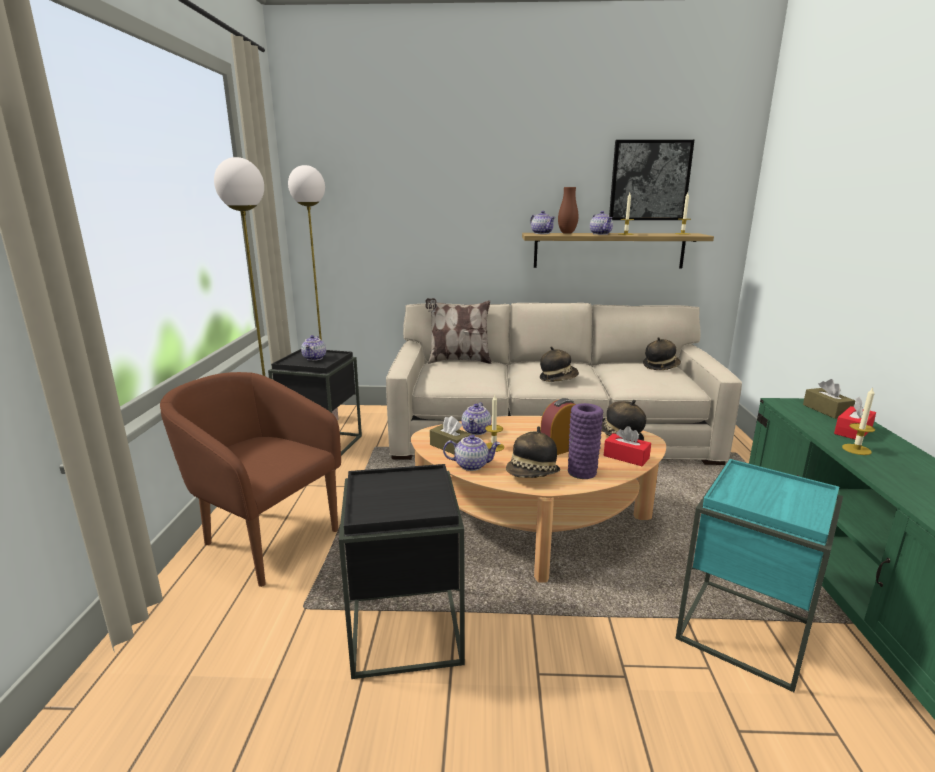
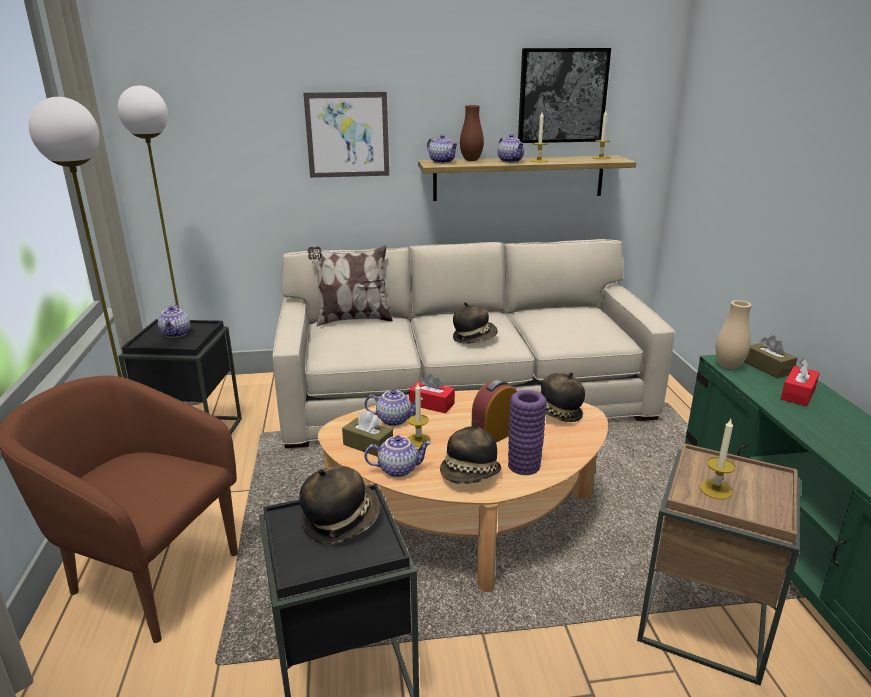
camera: 10 degrees left, 5 degrees up
teapot [462,402,491,435] -> teapot turned 90 degrees counterclockwise [365,389,423,426]
red tissue box [604,426,651,466] -> red tissue box moved to [409,374,455,413]
hat [643,337,681,370] -> hat moved to [300,466,381,544]
turquoise side table [676,459,843,692] -> brown side table [637,443,800,686]
candle [842,387,875,455] -> candle moved to [699,419,735,500]
none -> picture [303,92,389,178]
none -> beige vase [716,300,752,369]

